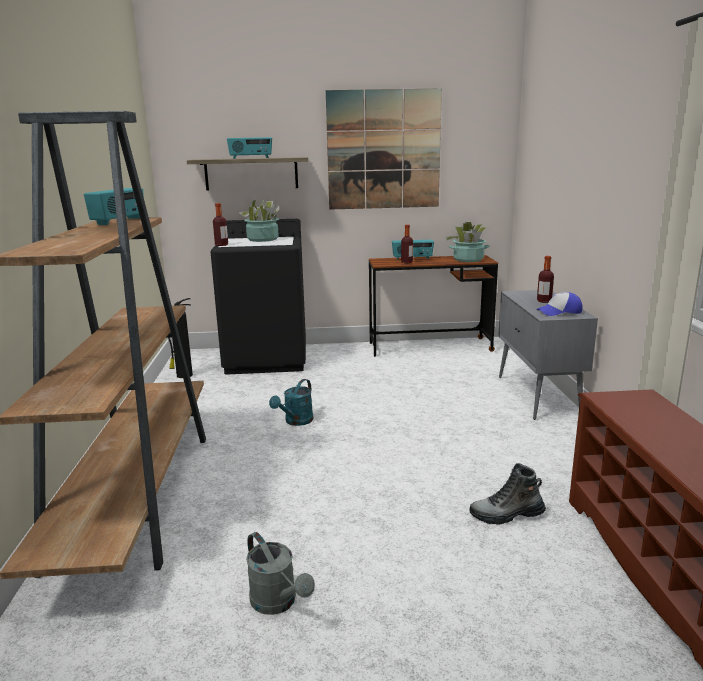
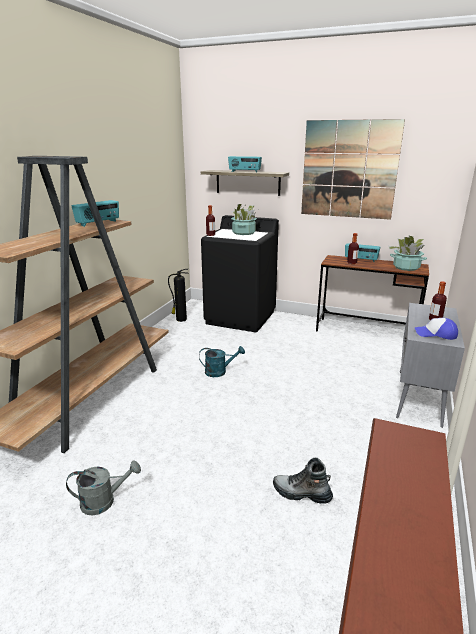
camera: 25 degrees right, 5 degrees up
grey watering can [246,532,315,615] -> grey watering can turned 90 degrees counterclockwise [66,460,141,516]
turquoise watering can [269,379,314,426] -> turquoise watering can turned 150 degrees counterclockwise [199,346,245,377]

